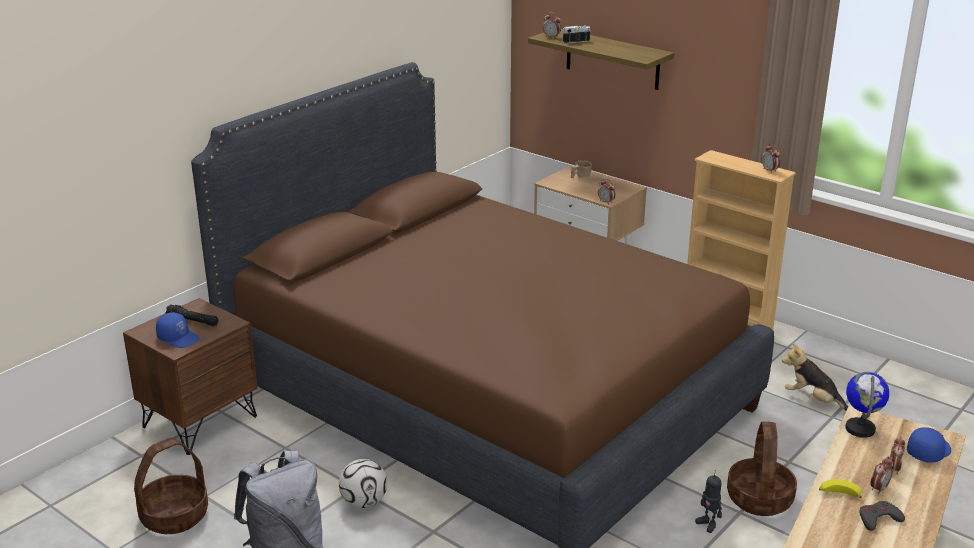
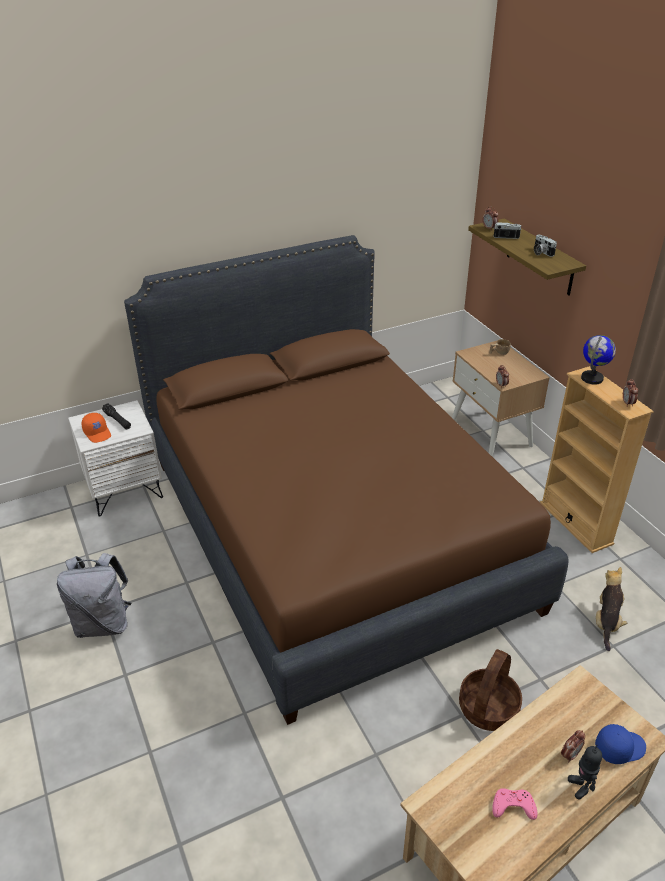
camera: 25 degrees right, 10 degrees up
brown nightstand [123,298,257,455] -> white nightstand [68,400,163,516]
basket [134,438,208,534] -> none
blue cap [156,313,200,348] -> orange cap [82,413,111,443]
football [339,459,387,508] -> none
toy robot [695,470,722,533] -> toy robot moved to [568,745,602,800]
plush toy [782,342,849,411] -> plush toy turned 45 degrees clockwise [596,567,627,651]
banana [819,479,862,498] -> none
globe [845,372,890,438] -> globe moved to [581,335,616,385]
grey game controller [859,501,905,531] -> pink game controller [492,788,537,820]
alarm clock [870,457,893,494] -> none
none -> camera [534,235,557,257]

